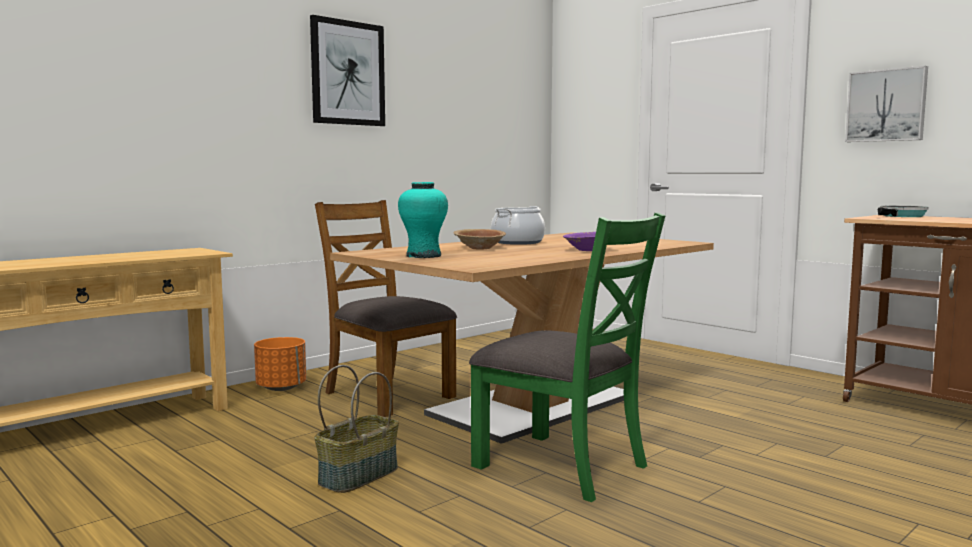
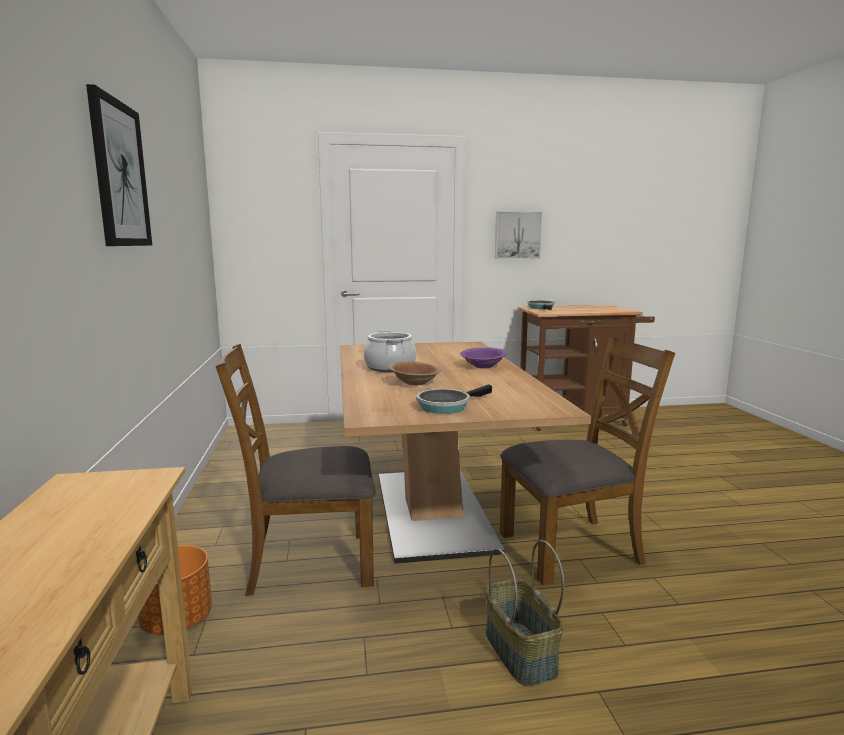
camera: 55 degrees left, 5 degrees up
turquoise vase [398,182,448,258] -> frying pan [416,384,492,414]
green chair [469,212,665,502] -> brown chair [500,335,675,585]

